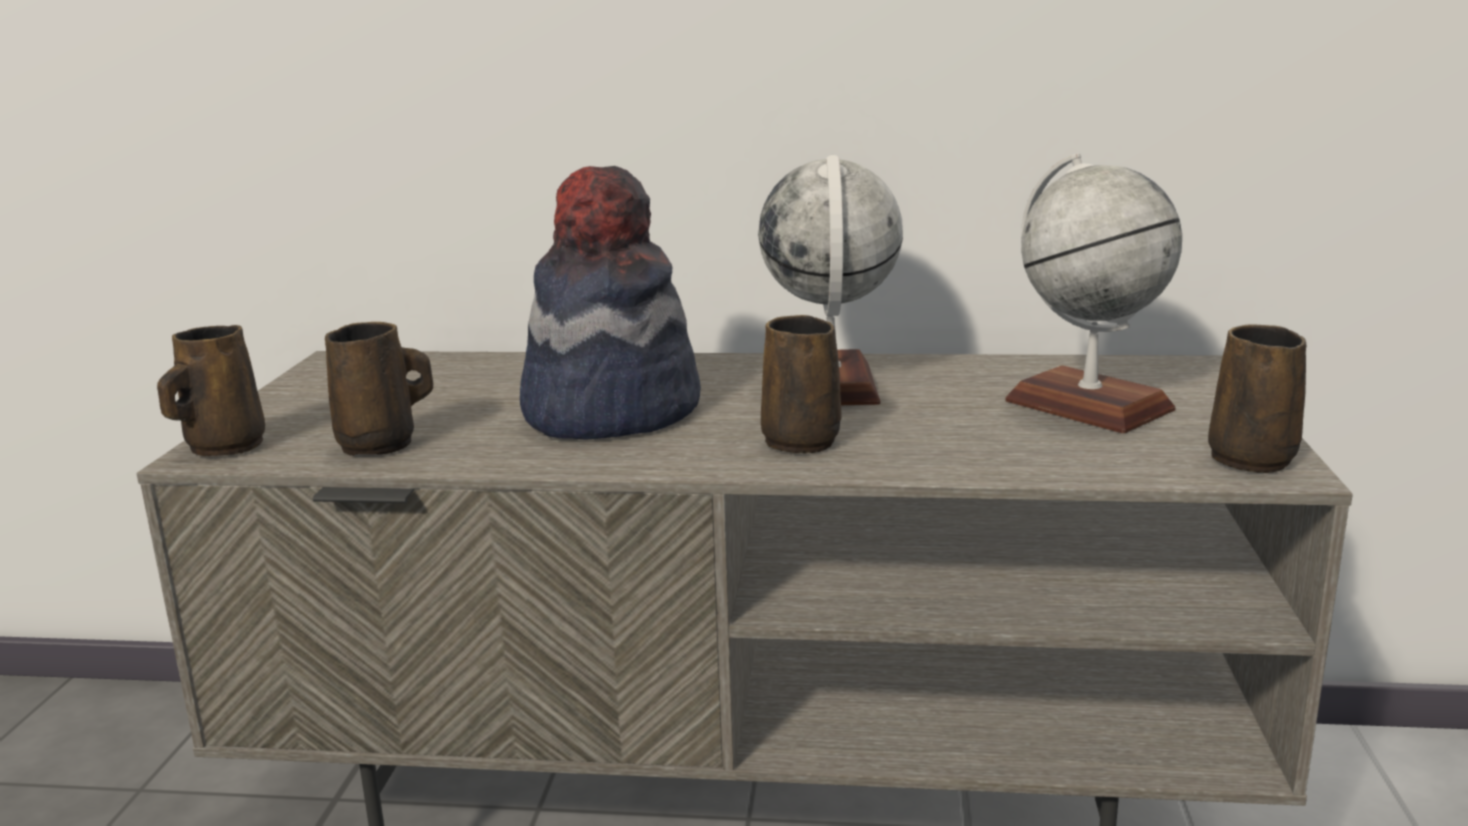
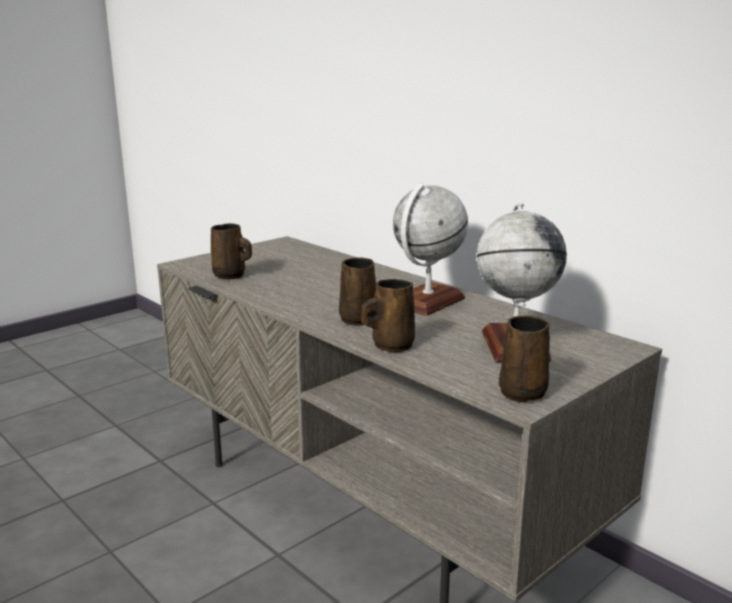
camera: 40 degrees right, 0 degrees up
brown mug [157,325,265,456] -> brown mug moved to [361,279,415,352]
hat [520,166,701,440] -> none

